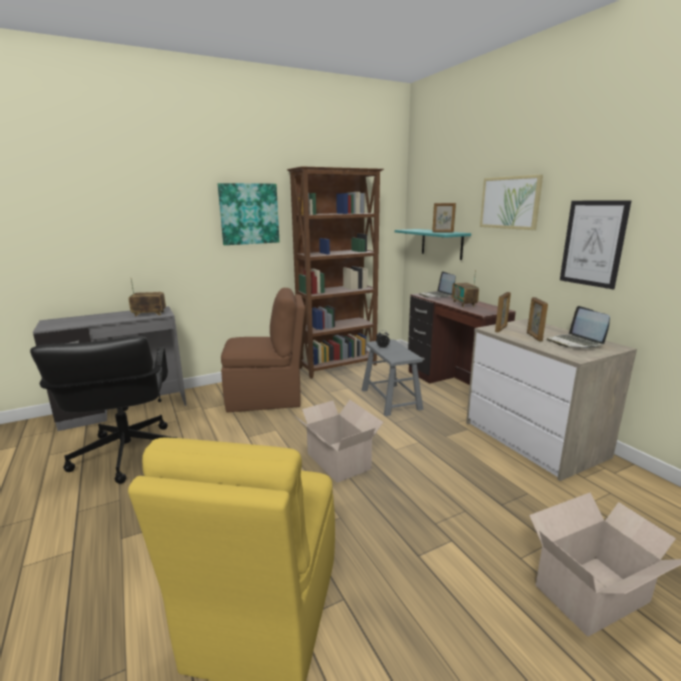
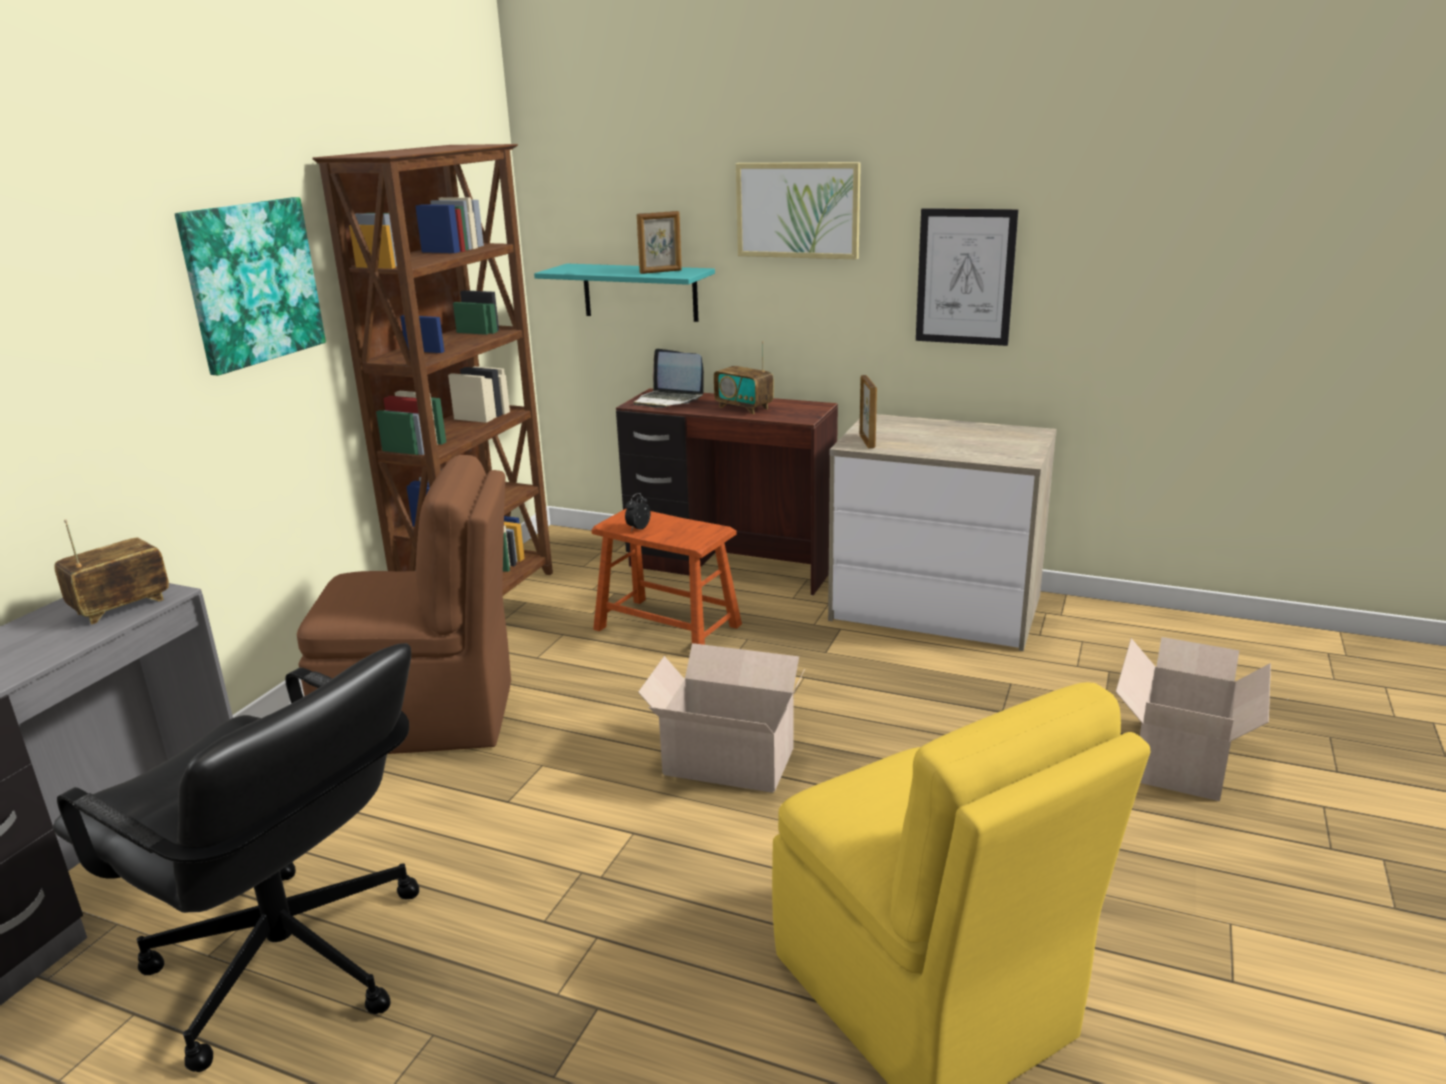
camera: 40 degrees left, 5 degrees up
brown chair [221,288,305,413] -> brown chair turned 45 degrees clockwise [297,455,511,754]
grey stool [362,339,423,416] -> brown stool [591,509,742,645]
picture frame [527,297,548,341] -> none
laptop [547,306,610,348] -> none

